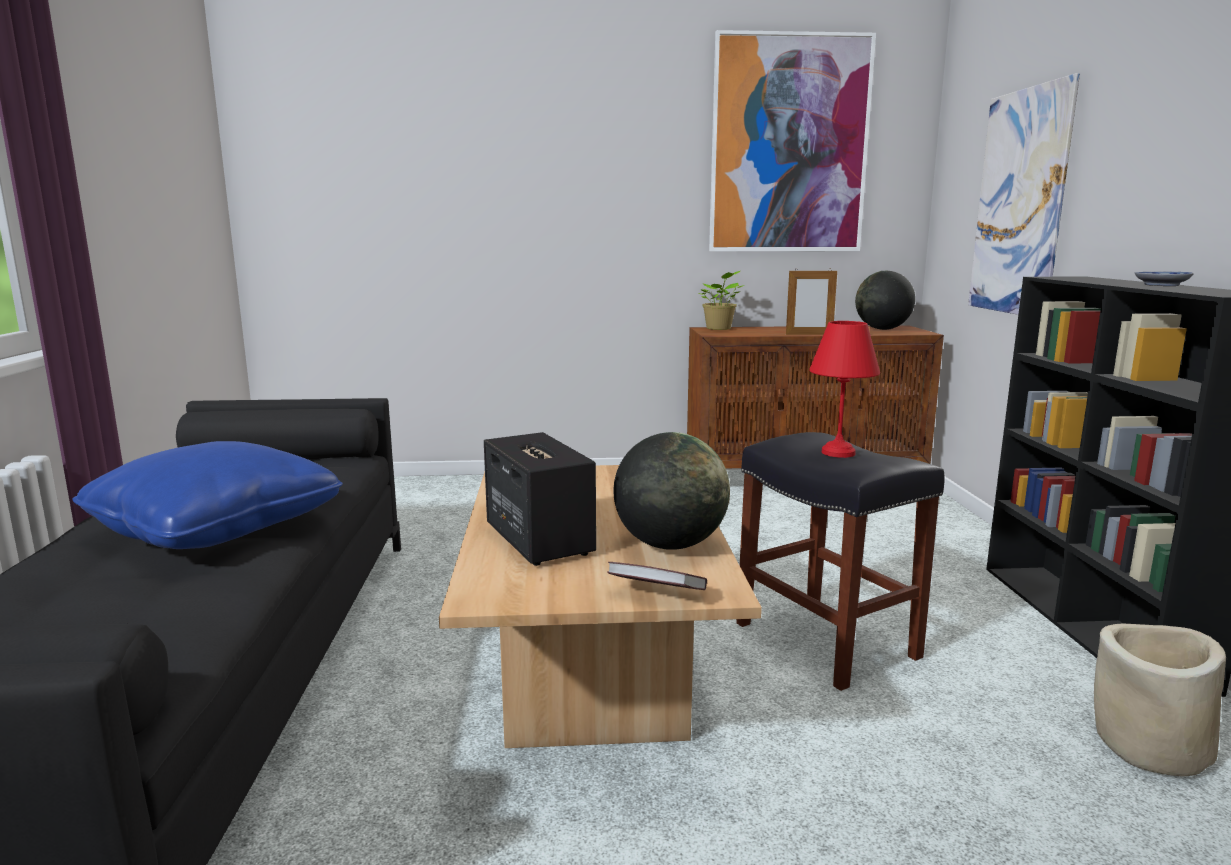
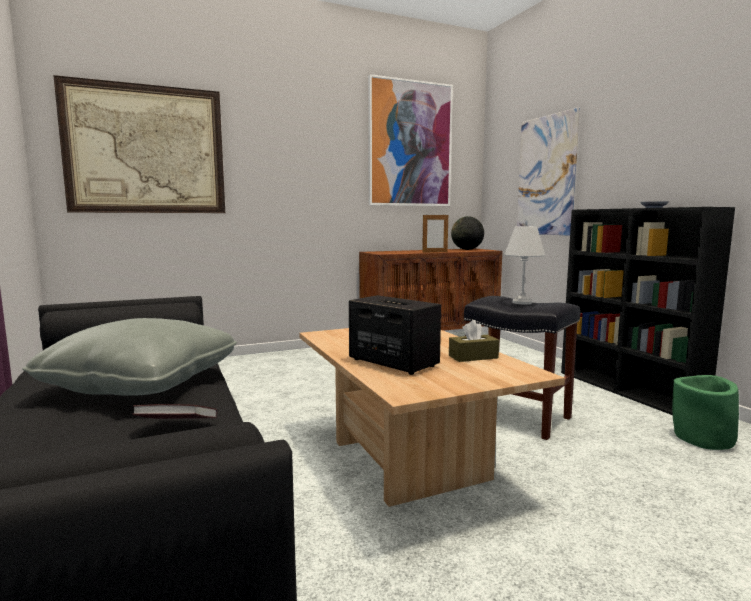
camera: 20 degrees left, 5 degrees down
blue pillow [72,441,343,549] -> grey pillow [22,318,237,396]
book [607,562,707,590] -> book moved to [133,404,217,419]
globe [614,432,730,550] -> brown tissue box [449,320,499,362]
potted plant [699,271,745,330] -> none
red table lamp [809,321,880,458] -> white table lamp [504,227,545,305]
beige planter [1094,624,1226,777] -> green planter [672,375,739,450]
none -> picture [53,75,225,213]

